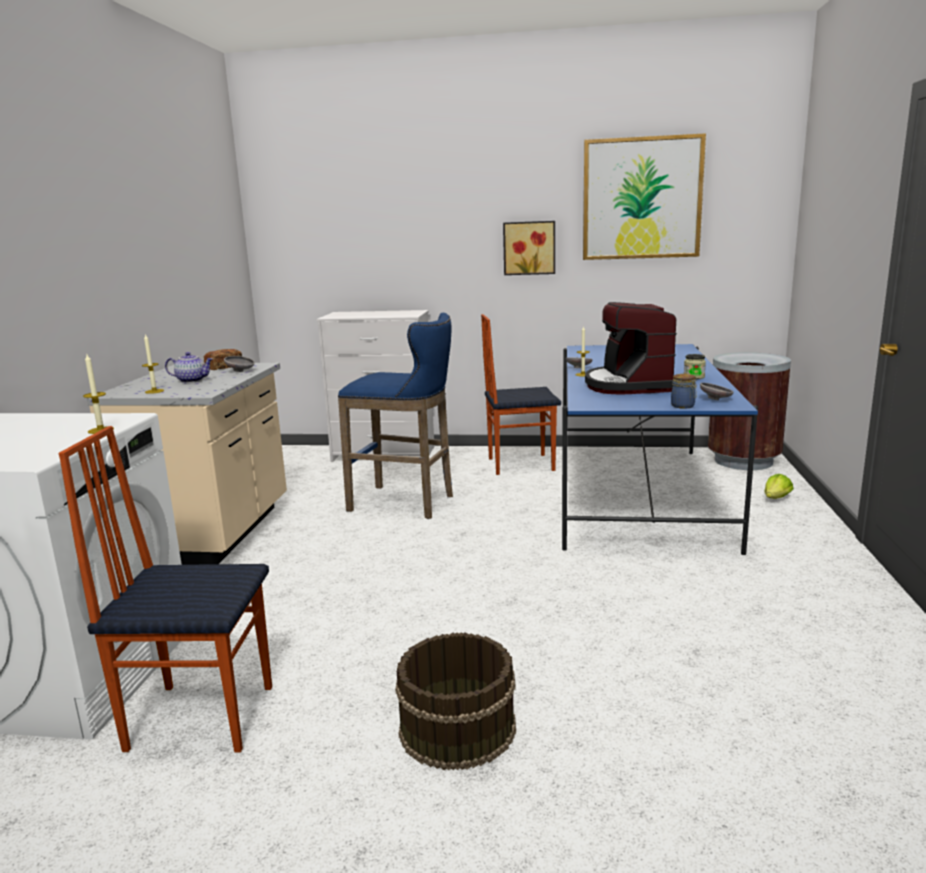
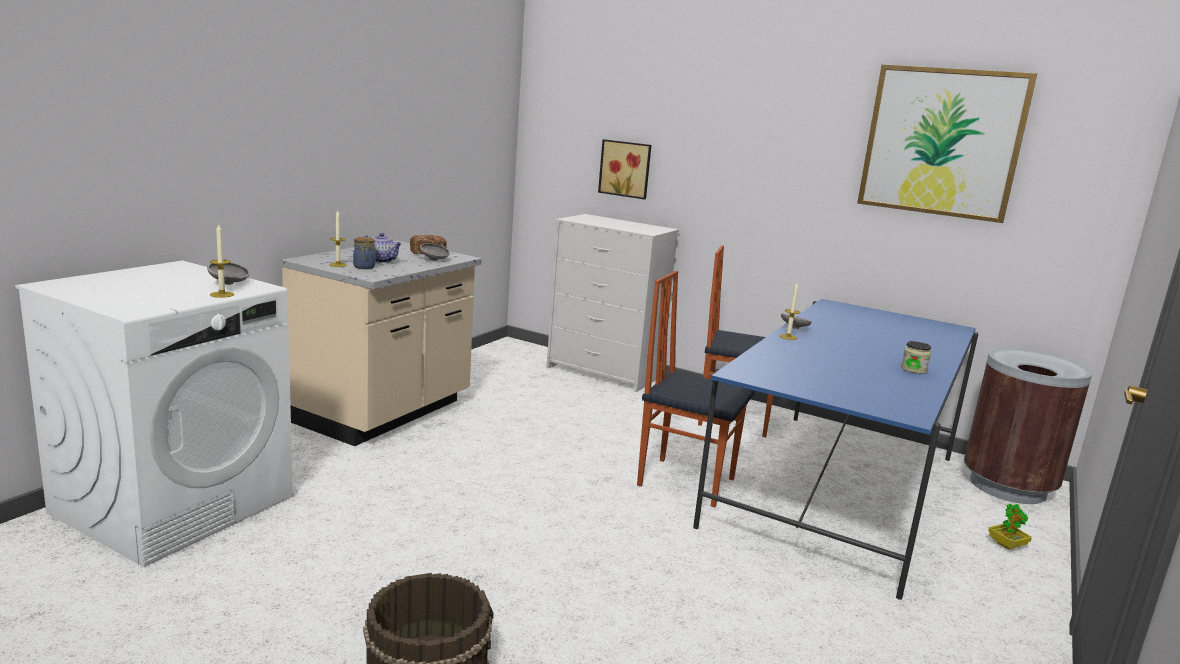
camera: 20 degrees right, 0 degrees up
chair [58,426,272,752] -> chair moved to [637,271,755,508]
blue stool [338,313,453,519] -> none
picture [503,221,555,275] -> picture moved to [598,139,651,199]
coffee machine [585,302,677,395] -> none
jar [671,374,697,409] -> jar moved to [353,237,376,269]
grey bowl [700,383,734,400] -> grey bowl moved to [207,263,250,285]
lettuce [765,474,794,499] -> potted plant [988,504,1032,550]

